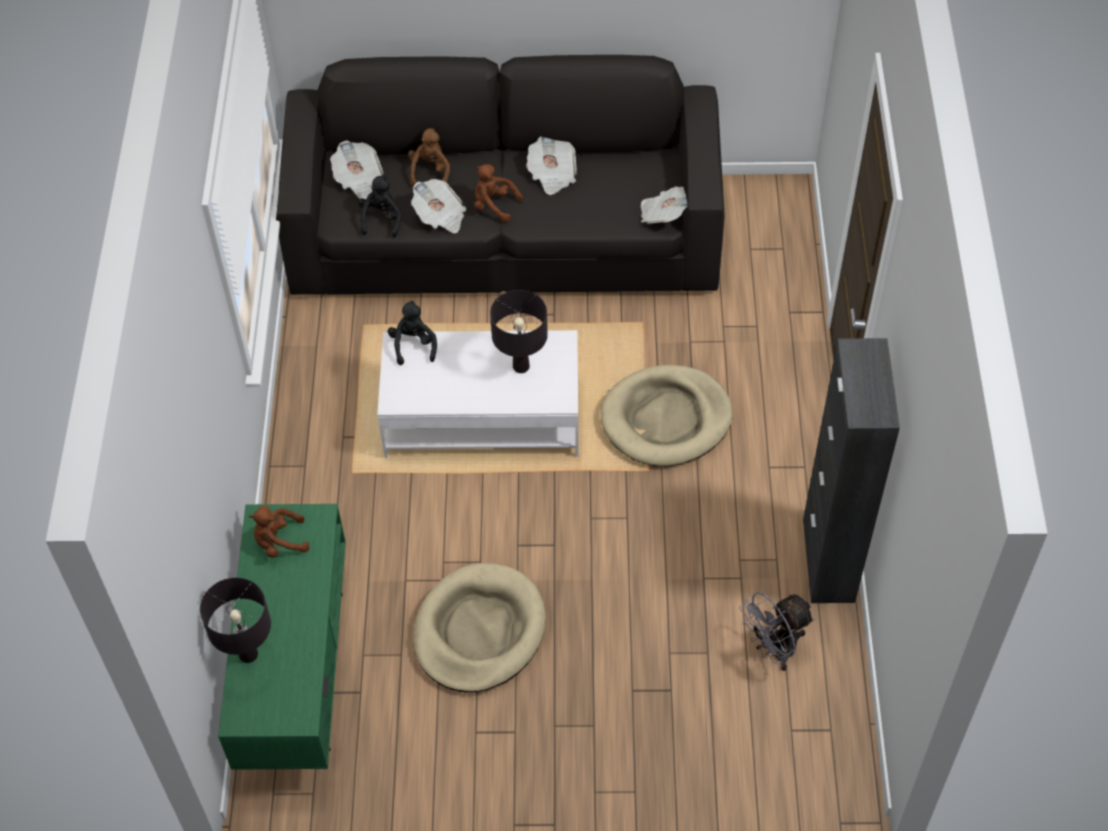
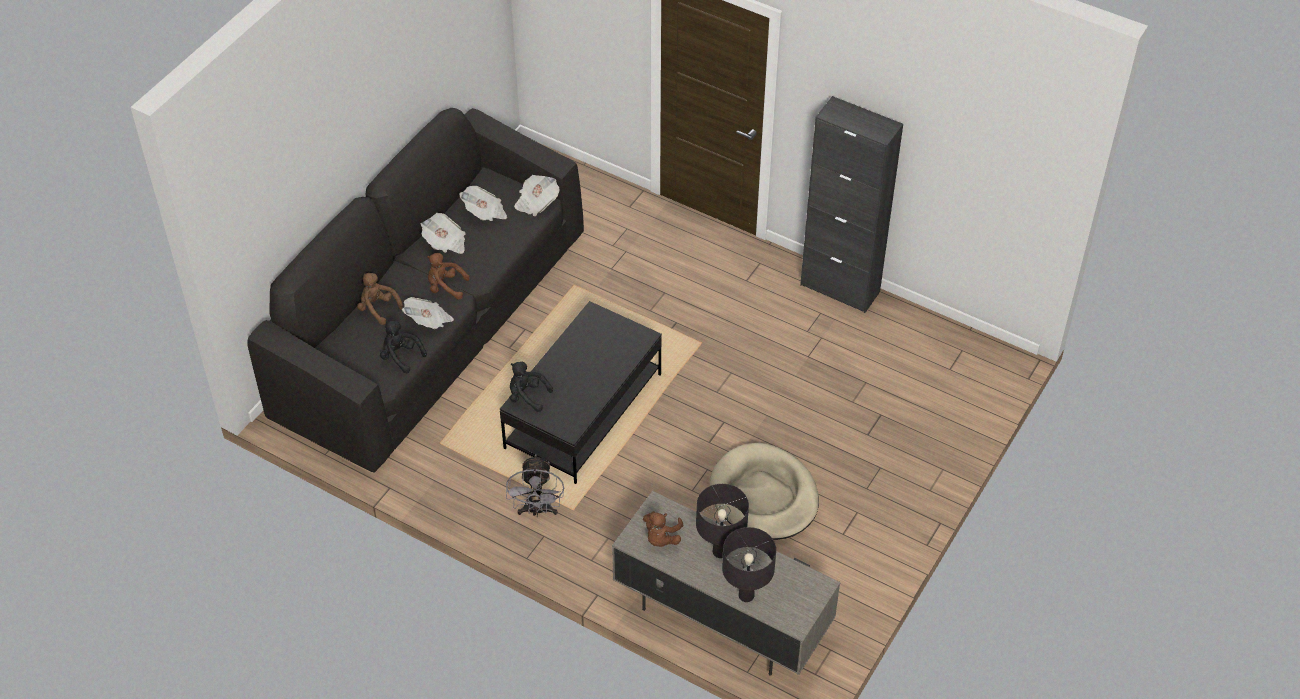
camera: 60 degrees left, 5 degrees down
green tv stand [218,504,346,770] -> grey tv stand [612,491,841,676]
newspaper [330,140,383,199] -> newspaper moved to [460,186,507,221]
white coffee table [377,330,578,458] -> black coffee table [500,301,662,484]
brown plush toy [474,164,523,222] -> brown plush toy turned 45 degrees clockwise [427,253,470,300]
black table lamp [490,290,548,373] -> black table lamp moved to [696,484,749,558]
beige dog bed [601,365,733,467] -> none
grey fan [739,592,815,671] -> grey fan moved to [506,454,564,517]

